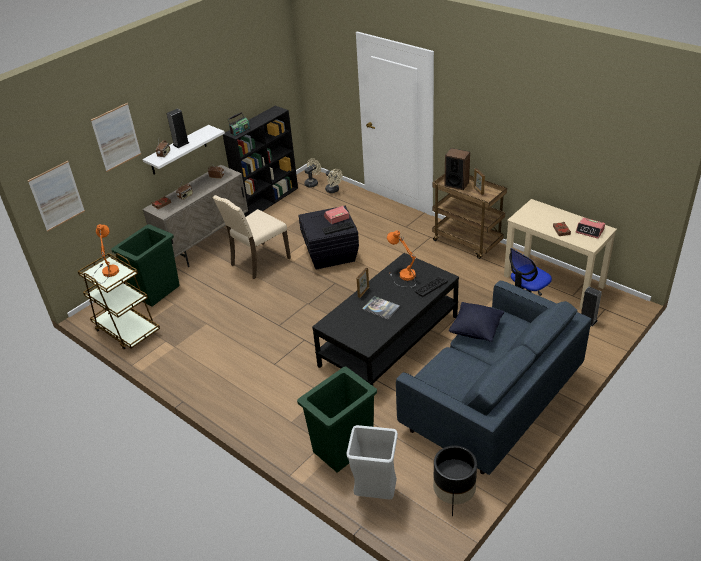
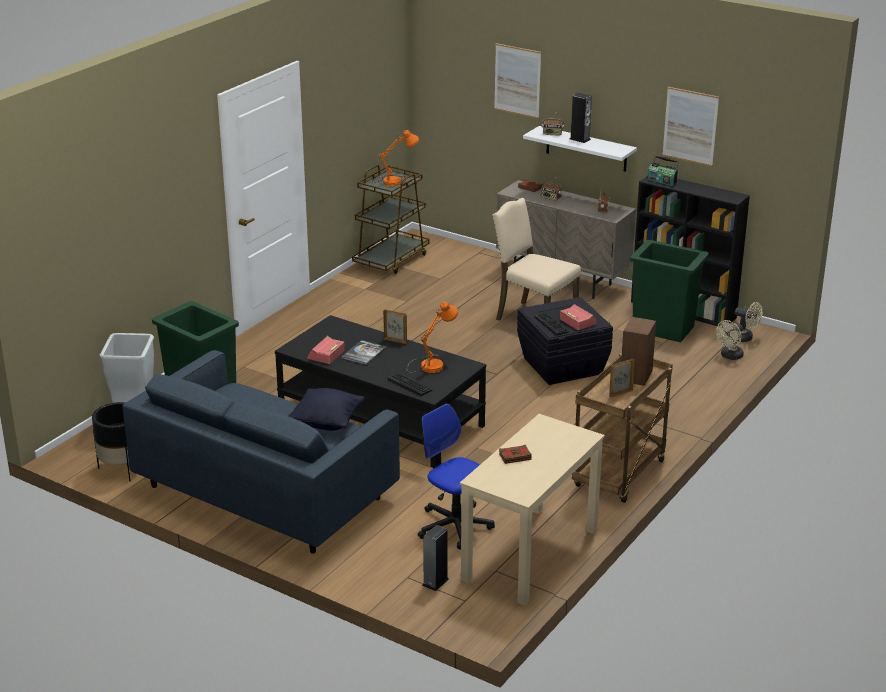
camera: 80 degrees right, 10 degrees down
picture [28,161,85,232] -> picture moved to [662,87,719,166]
green trash can [111,224,180,307] -> green trash can moved to [630,240,709,342]
alarm clock [576,217,605,239] -> alarm clock moved to [307,336,345,364]

